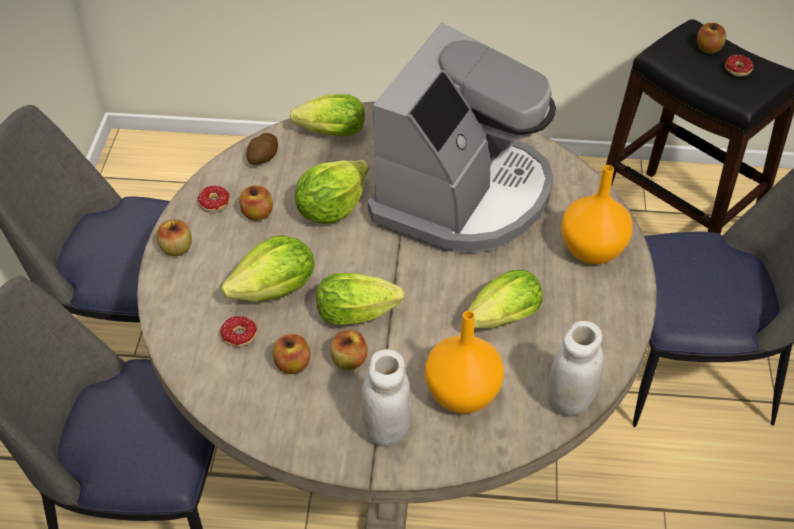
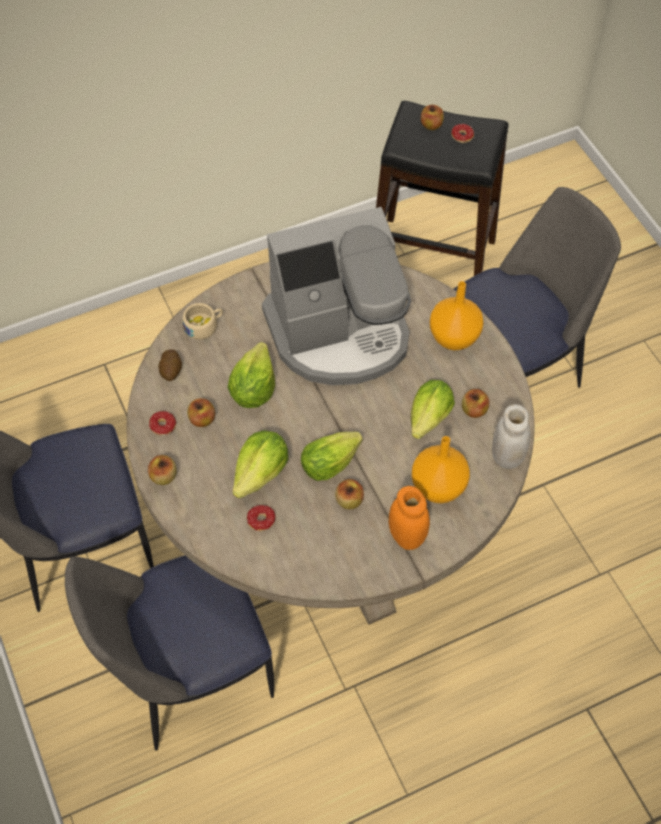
camera: 30 degrees left, 10 degrees up
apple [273,334,311,374] -> apple moved to [462,389,489,418]
lettuce [290,94,365,136] -> beige cup [183,303,223,340]
white jar [361,349,411,447] -> orange jar [389,486,430,550]
coffee machine [368,23,556,253] -> coffee machine turned 75 degrees clockwise [262,207,411,385]

